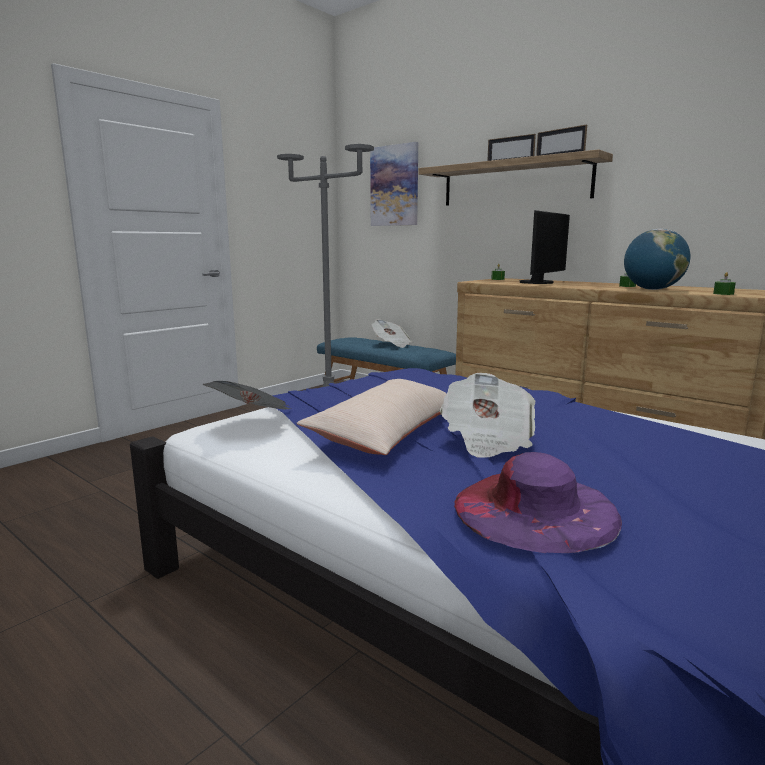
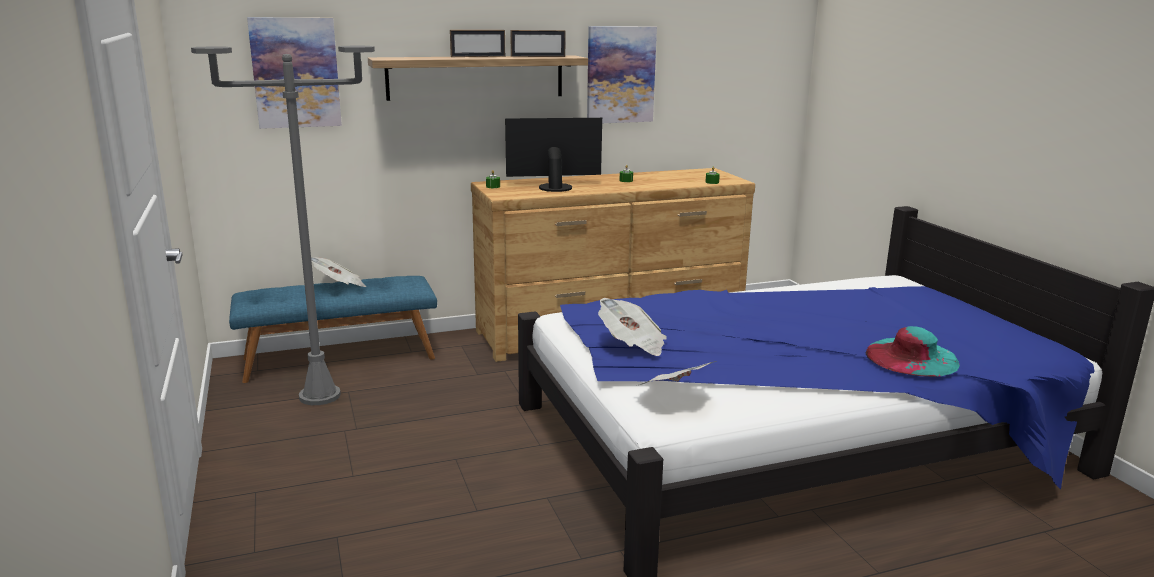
camera: 60 degrees left, 5 degrees up
beige pillow [297,379,447,455] -> none
newspaper [440,373,535,458] -> newspaper moved to [598,298,666,356]
purple hat [454,452,622,553] -> turquoise hat [866,326,960,377]
monitor [519,210,570,284] -> monitor turned 75 degrees counterclockwise [505,118,602,192]
globe [624,229,690,290] -> none
none -> picture [587,26,657,123]

